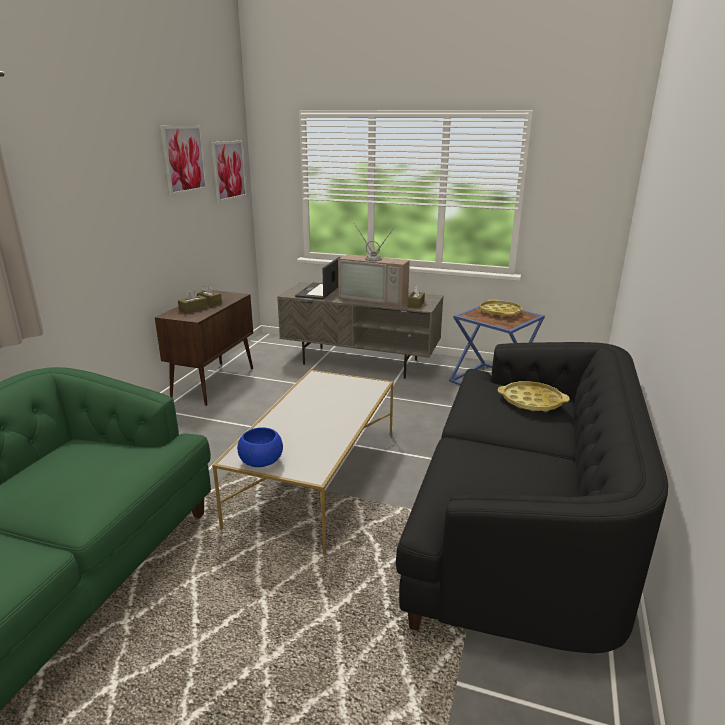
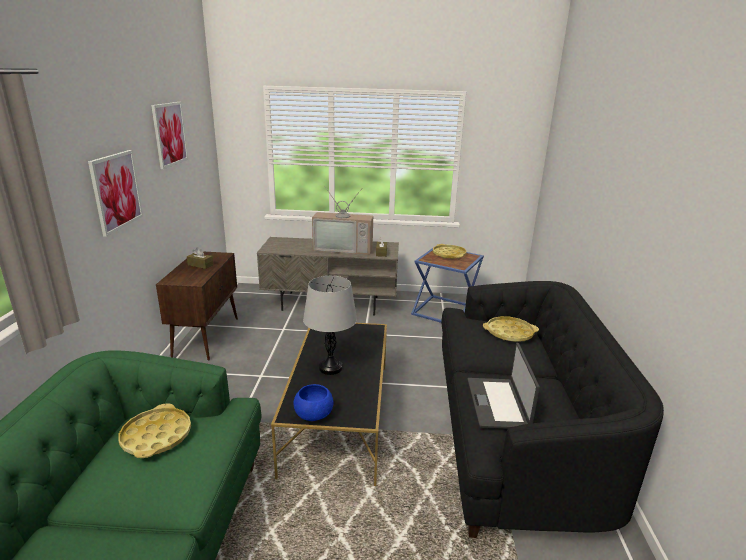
camera: 15 degrees left, 0 degrees up
brown tissue box [178,289,208,314] -> none
picture [211,141,247,202] -> picture moved to [88,150,143,237]
white coffee table [212,370,394,555] -> black coffee table [271,323,387,486]
laptop [295,257,341,300] -> laptop moved to [468,343,540,429]
none -> yellow tray [118,404,191,458]
none -> grey table lamp [303,276,357,375]

